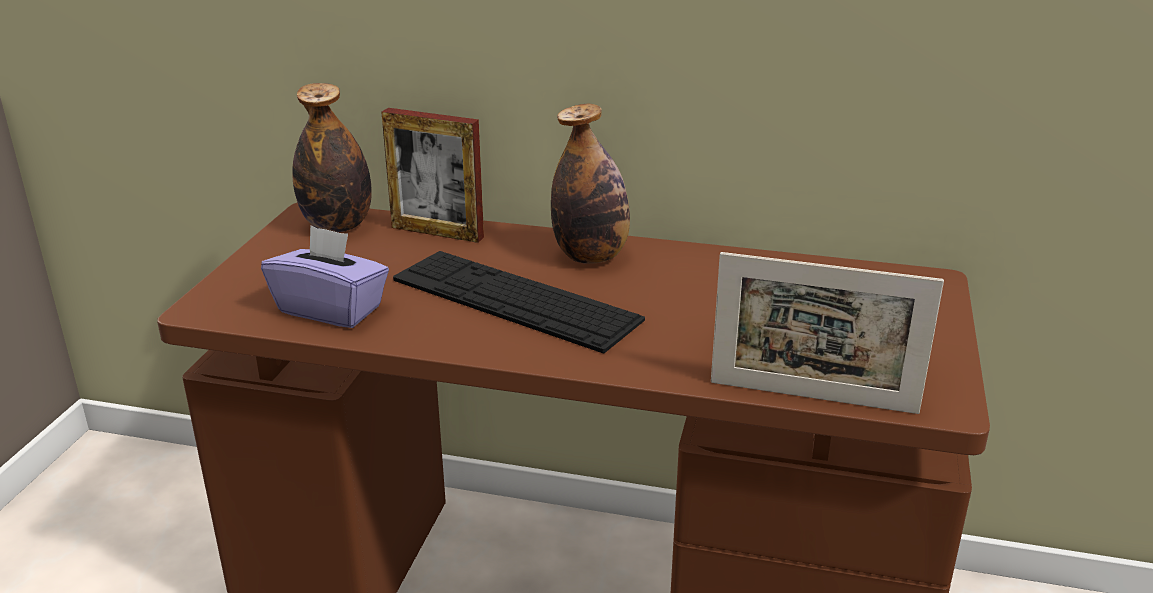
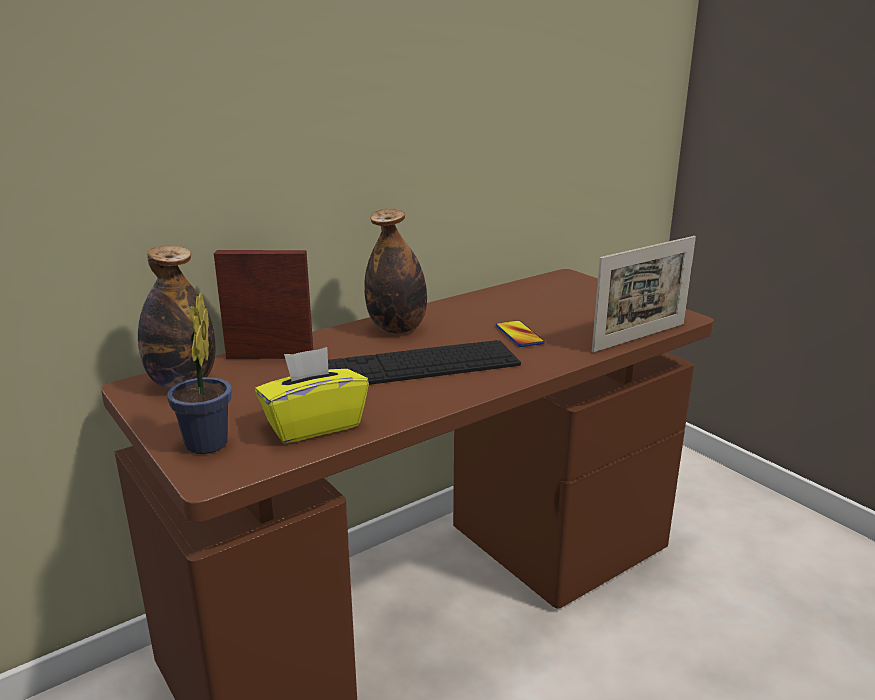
camera: 50 degrees left, 5 degrees down
purple tissue box [261,225,389,328] -> yellow tissue box [255,347,369,444]
picture frame [381,108,484,243] -> picture frame turned 150 degrees counterclockwise [214,250,313,359]
none -> potted plant [167,292,231,454]
none -> phone [496,320,545,347]

